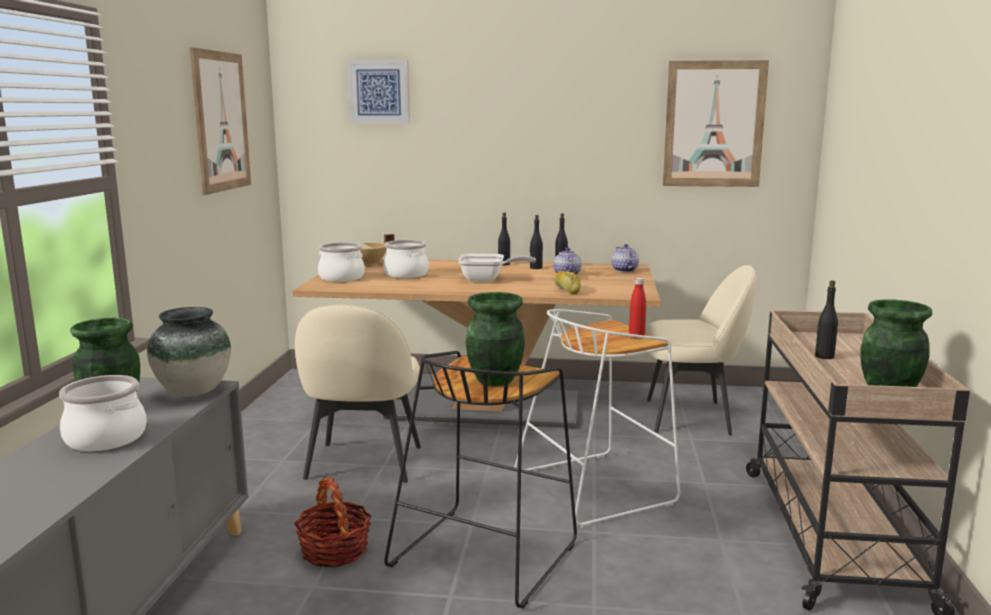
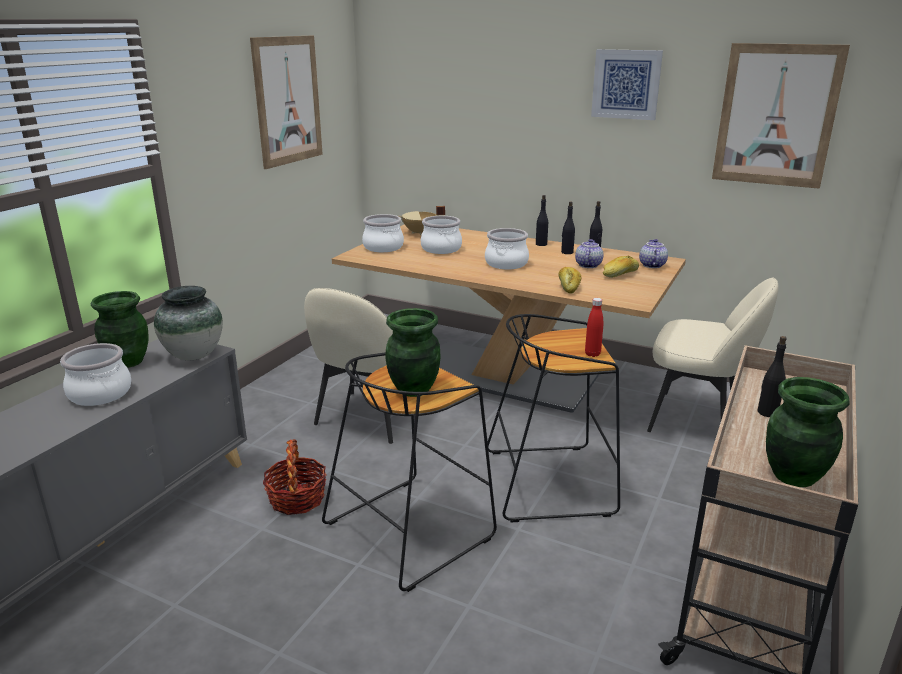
camera: 20 degrees right, 10 degrees up
picture [347,60,410,124] -> picture moved to [591,49,663,120]
frying pan [458,254,536,282] -> cooking pot [485,228,529,270]
white stool [515,309,680,528] -> black stool [488,314,620,522]
none -> bread [603,255,639,278]

